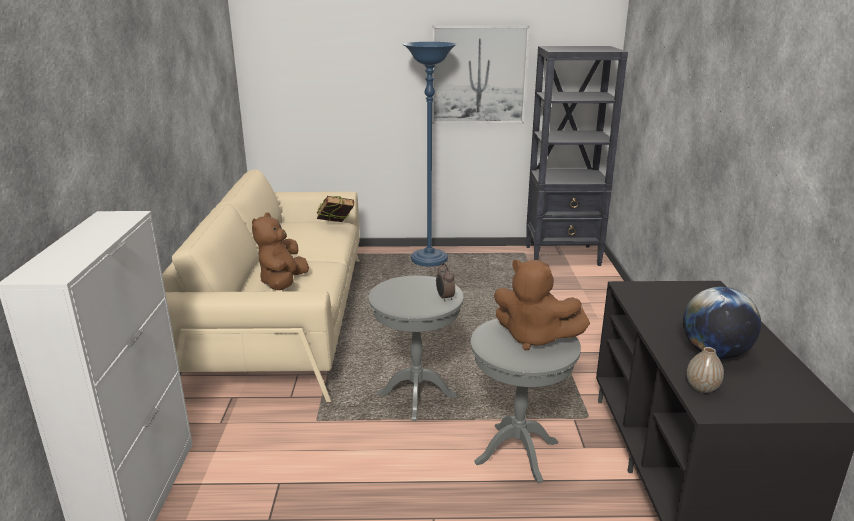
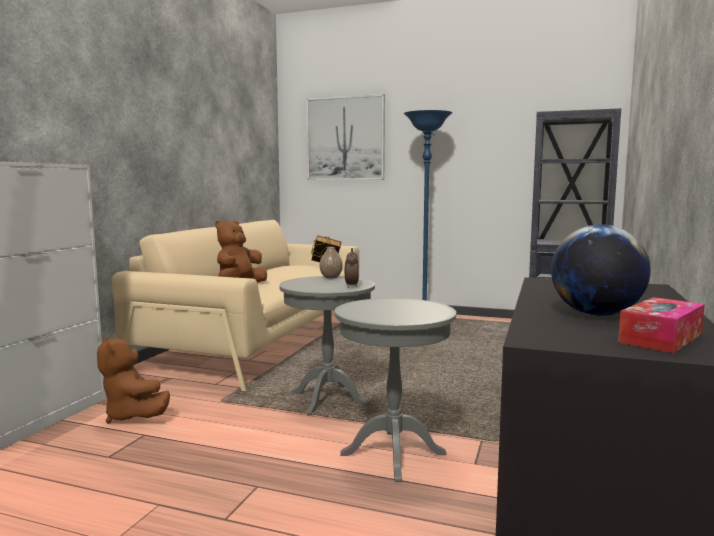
camera: 20 degrees right, 15 degrees down
picture [432,26,529,123] -> picture moved to [307,94,385,180]
brown plush toy [494,259,590,351] -> brown plush toy moved to [97,337,170,424]
vase [687,347,724,393] -> vase moved to [320,247,343,279]
none -> tissue box [618,297,705,353]

